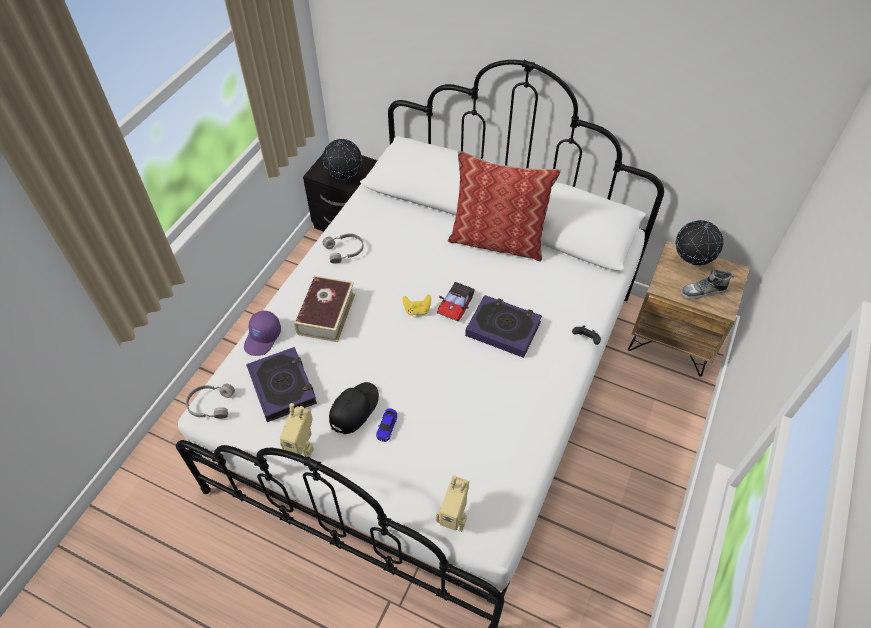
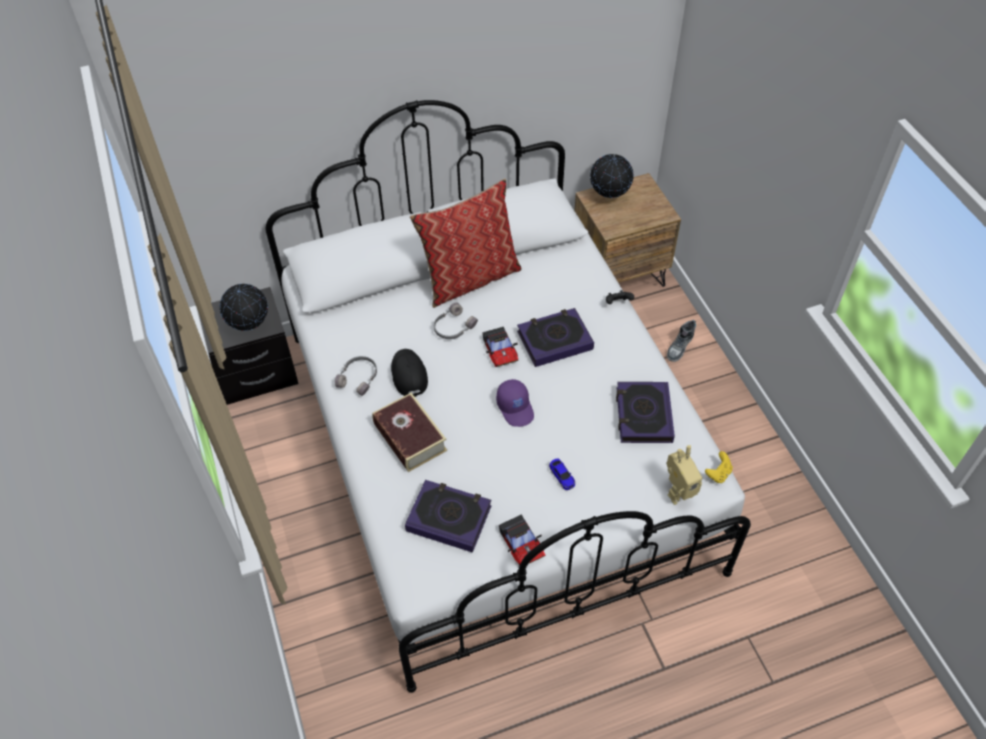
camera: 45 degrees left, 0 degrees up
grey headphones [186,384,235,419] -> grey headphones moved to [434,303,478,339]
purple cap [244,310,281,356] -> purple cap moved to [496,379,534,427]
toy robot [280,403,314,457] -> toy car [499,514,545,565]
black cap [329,382,379,434] -> black cap moved to [391,349,428,397]
yellow game controller [403,295,431,316] -> yellow game controller moved to [705,451,733,483]
shoe [681,269,734,299] -> shoe moved to [667,320,696,362]
none -> book [616,382,675,443]

